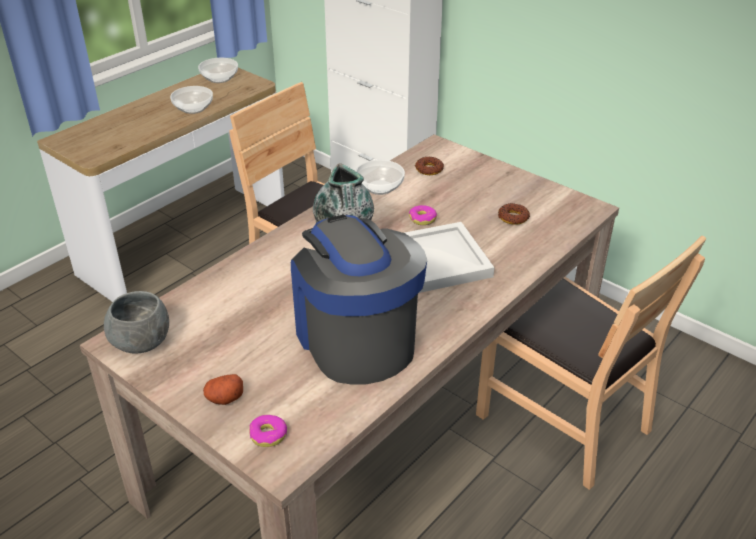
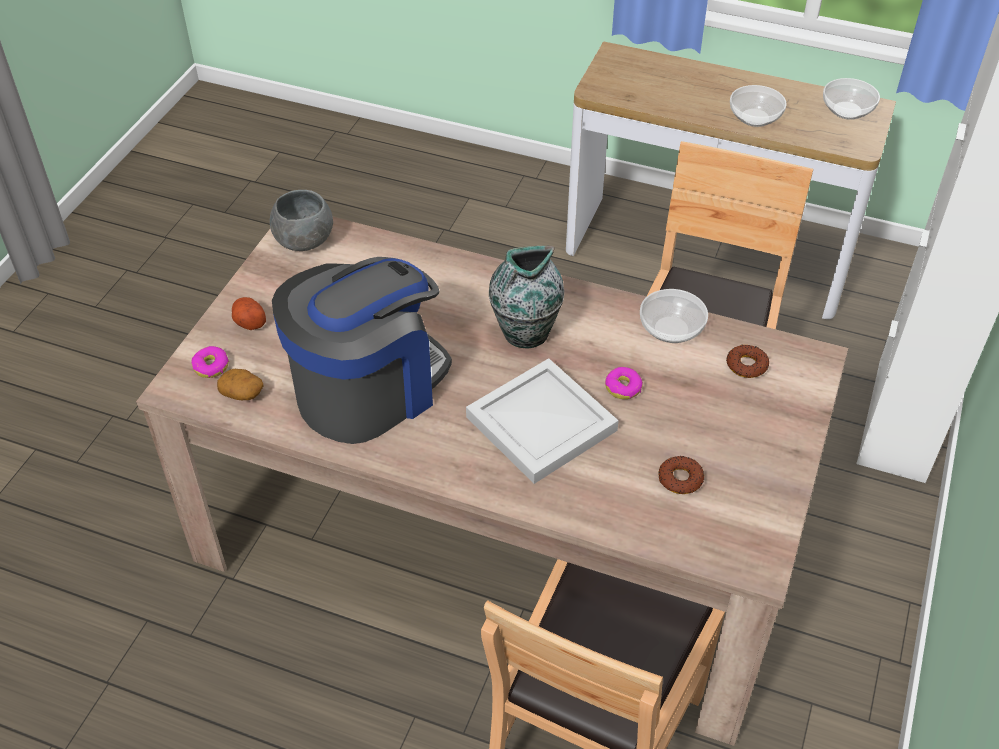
camera: 70 degrees right, 10 degrees up
none -> potato [217,369,263,400]

